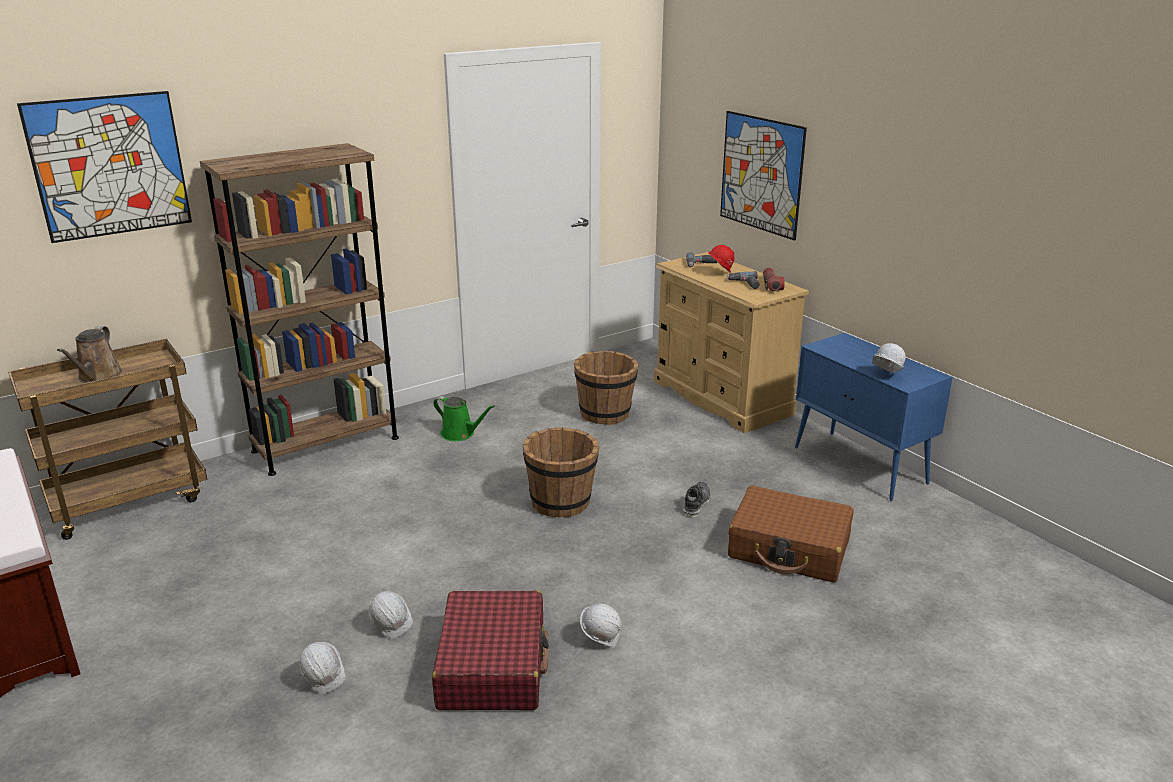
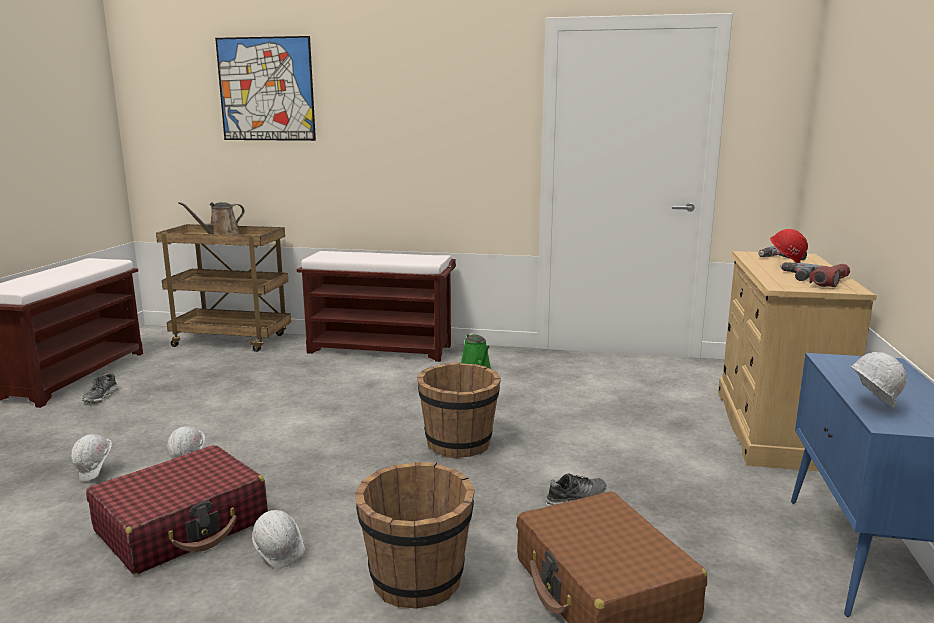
camera: 45 degrees right, 10 degrees down
brown bookcase [200,143,399,476] -> brown bench [297,251,456,362]
brown bucket [574,351,638,425] -> brown bucket moved to [355,462,475,609]
picture [720,111,807,241] -> none
none -> shoe [82,373,118,404]

